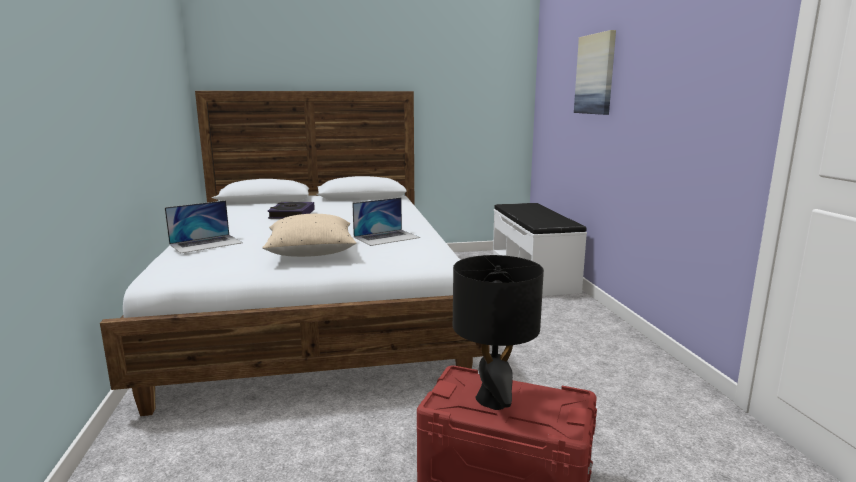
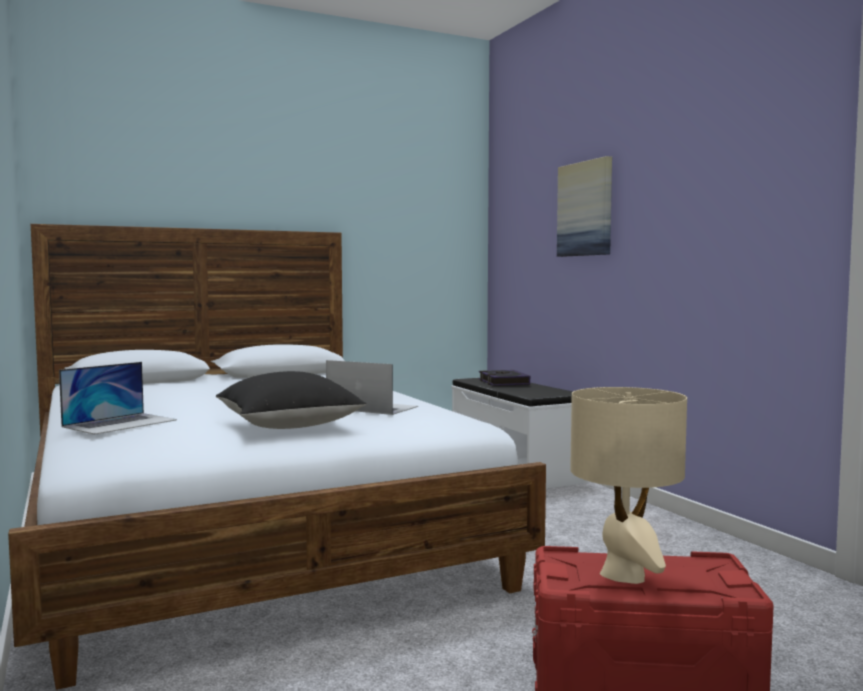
camera: 15 degrees left, 10 degrees down
beige pillow [262,214,356,257] -> black pillow [216,371,366,429]
book [267,202,315,219] -> book moved to [479,370,530,386]
laptop [352,197,420,246] -> laptop turned 105 degrees counterclockwise [326,360,418,415]
black table lamp [453,255,544,410] -> beige table lamp [570,387,687,584]

